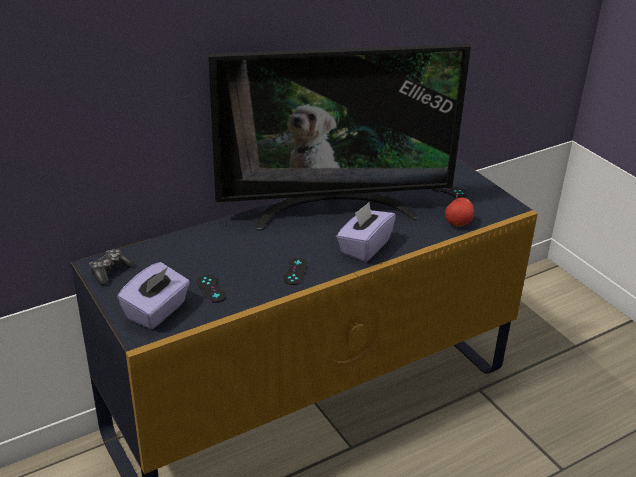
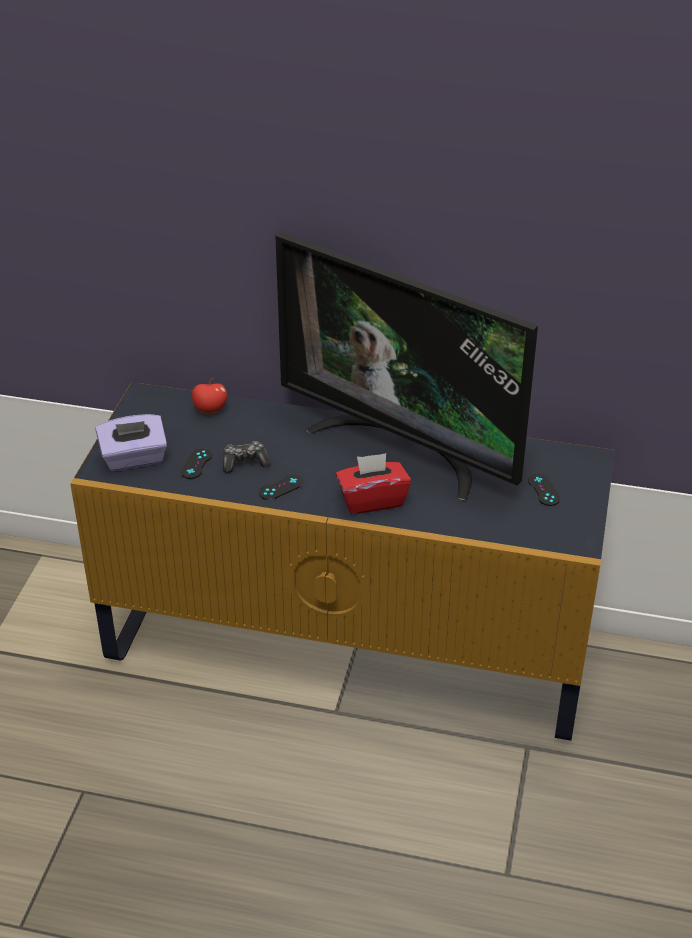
camera: 45 degrees right, 5 degrees up
game controller [89,249,134,285] -> game controller moved to [223,441,271,473]
purple tissue box [336,202,396,262] -> red tissue box [336,453,411,514]
apple [445,195,474,226] -> apple moved to [192,378,227,413]

